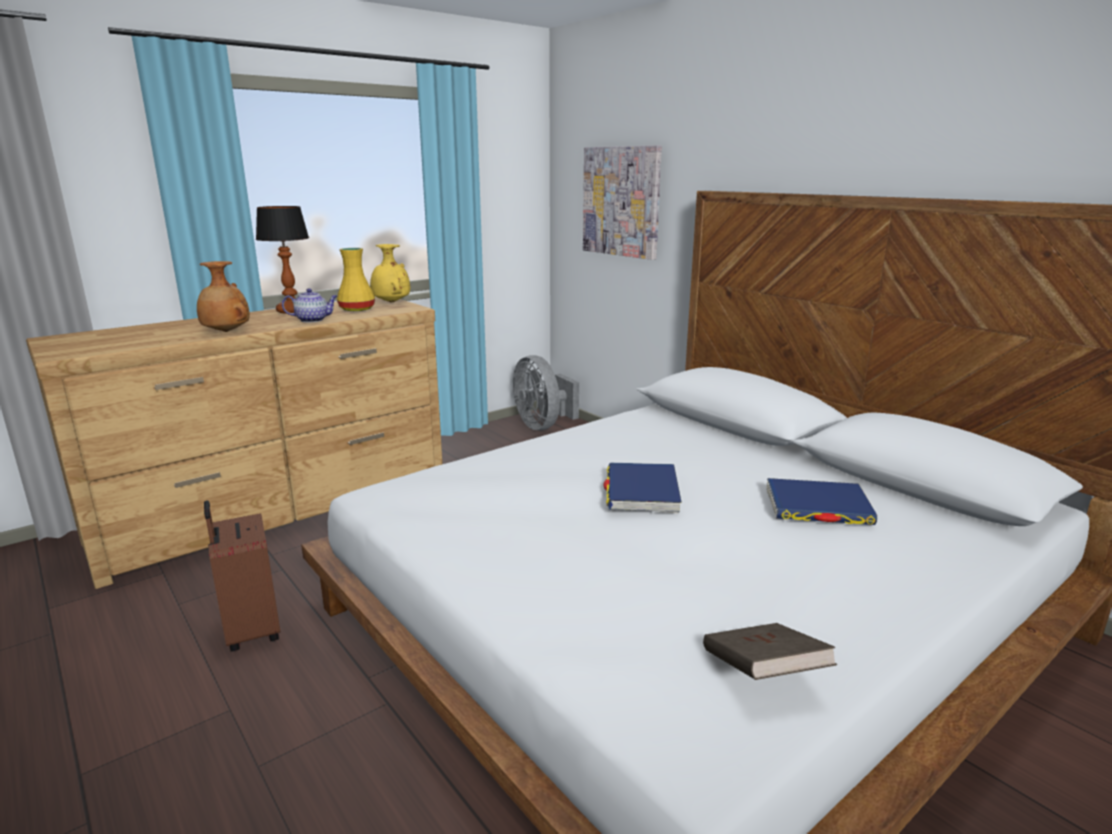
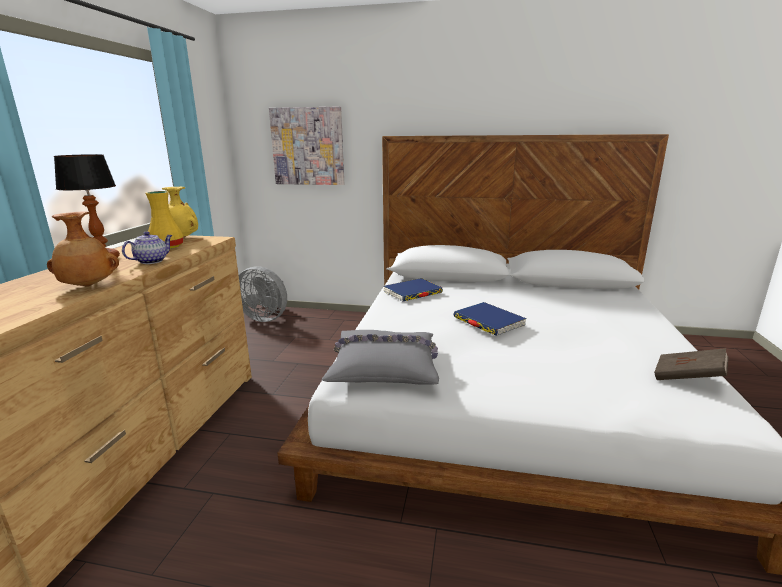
camera: 40 degrees left, 0 degrees up
brown suitcase [204,500,280,652] -> none
blue book [766,478,877,525] -> blue book moved to [384,278,443,301]
none -> grey pillow [322,330,439,385]

